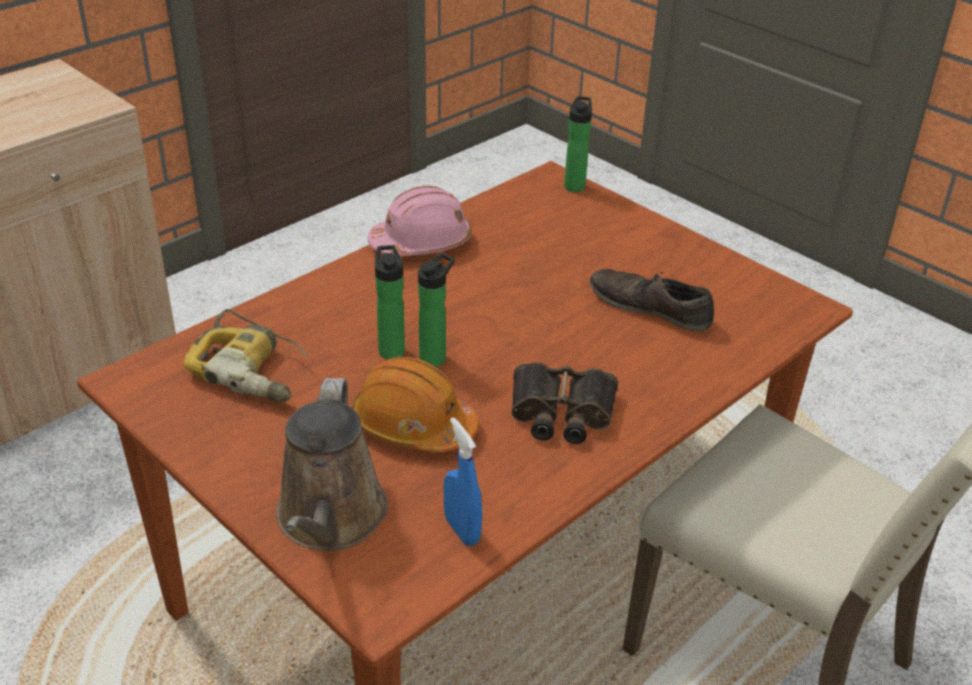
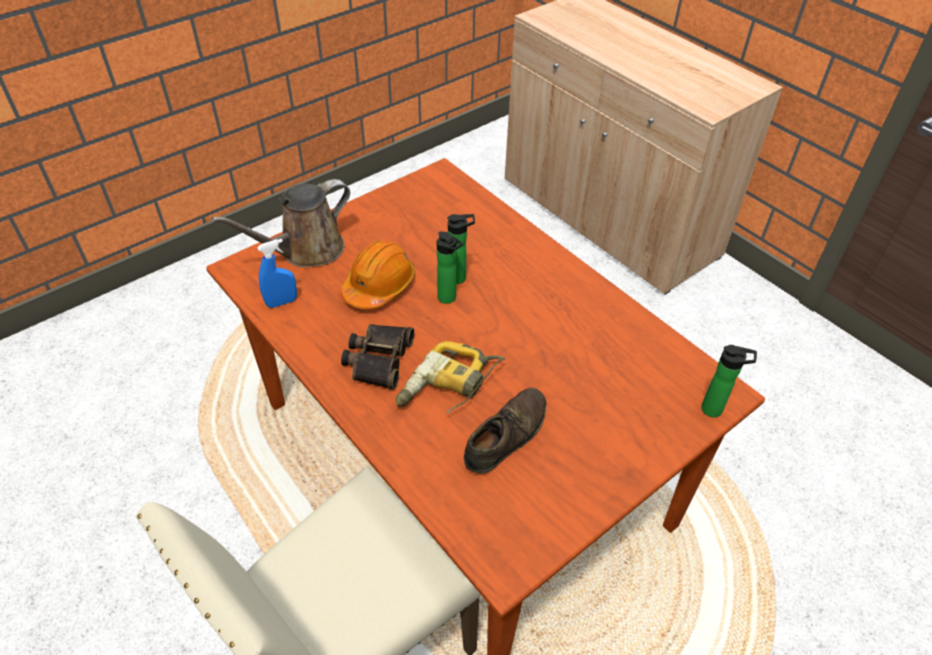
camera: 95 degrees right, 10 degrees up
power drill [183,309,307,403] -> power drill moved to [396,341,505,414]
brown watering can [276,378,388,551] -> brown watering can turned 45 degrees counterclockwise [212,179,350,267]
pink hard hat [368,186,472,256] -> none

